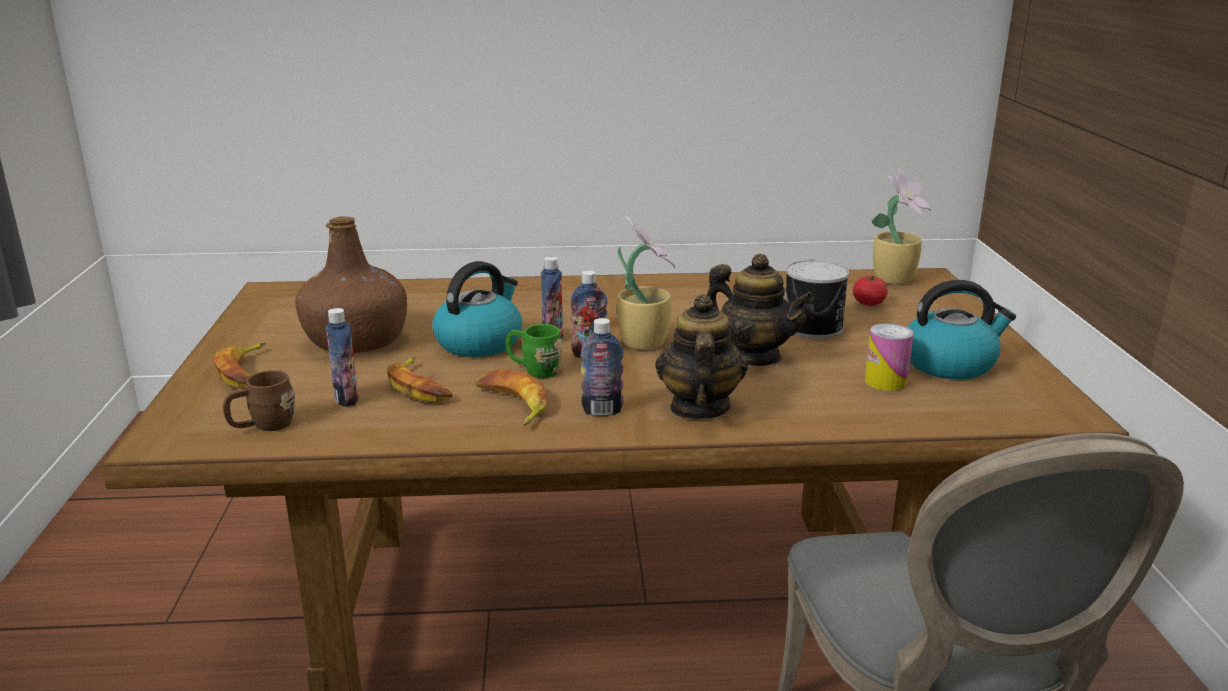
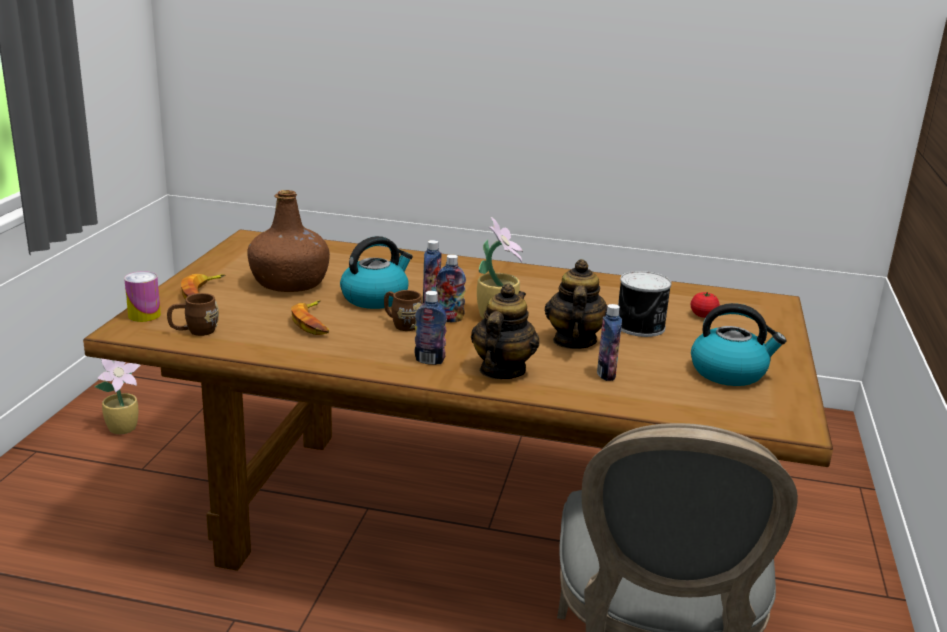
camera: 15 degrees right, 0 degrees up
bottle [326,308,359,407] -> bottle moved to [597,304,622,381]
banana [476,370,546,425] -> none
green mug [506,324,563,378] -> brown mug [384,290,422,331]
teapot [707,254,814,366] -> teapot turned 135 degrees counterclockwise [545,259,608,349]
can [865,323,914,391] -> can moved to [124,271,161,322]
potted plant [872,168,931,285] -> potted plant moved to [95,359,141,434]

